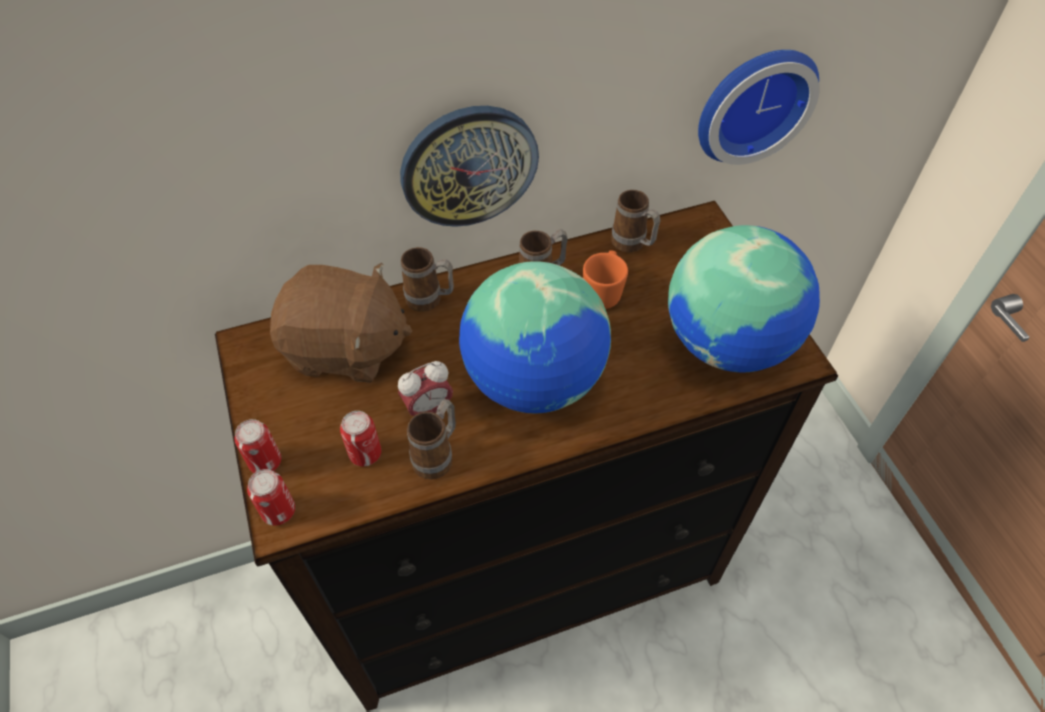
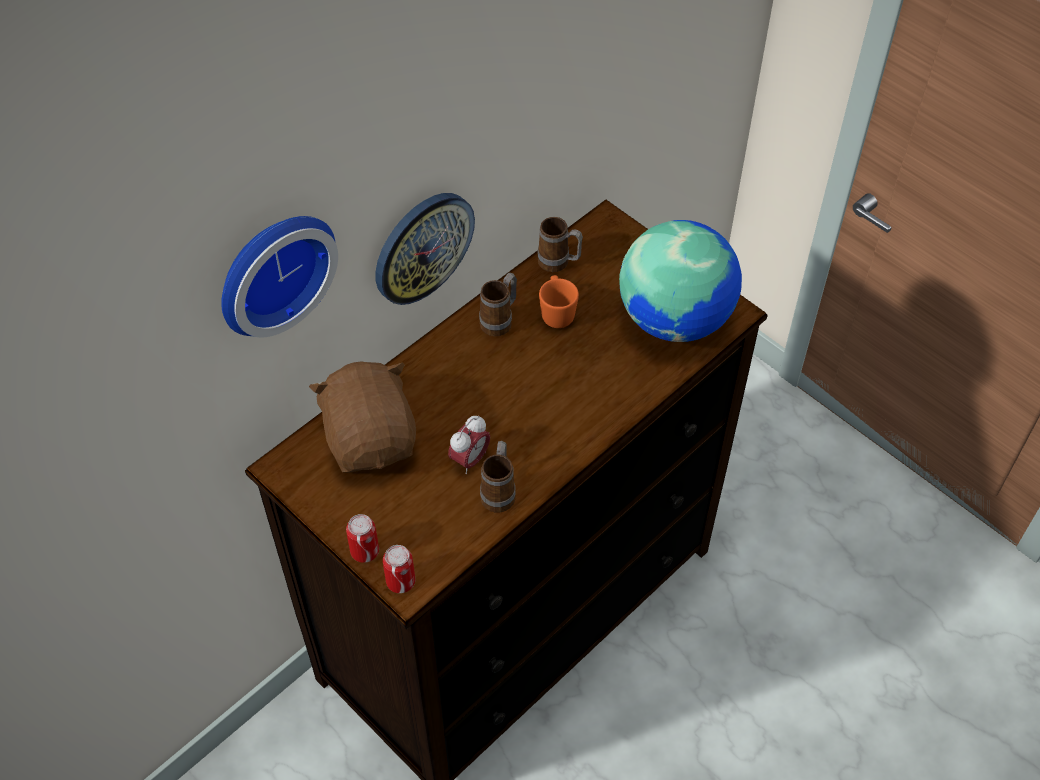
camera: 25 degrees left, 0 degrees up
brown plush toy [270,263,412,383] -> brown plush toy turned 90 degrees counterclockwise [309,361,416,473]
can [340,411,381,467] -> none
mug [401,247,454,312] -> none
globe [459,261,611,413] -> none
wall clock [698,50,820,165] -> wall clock moved to [221,216,338,337]

